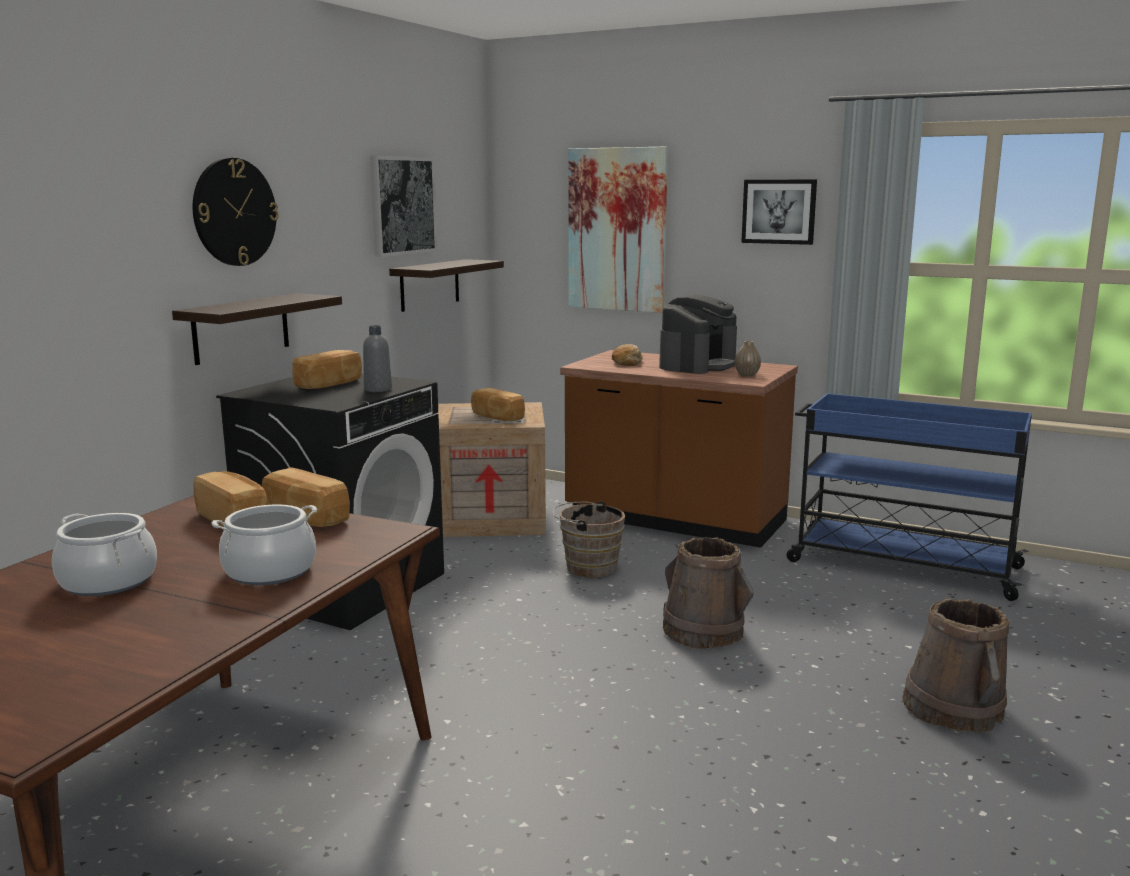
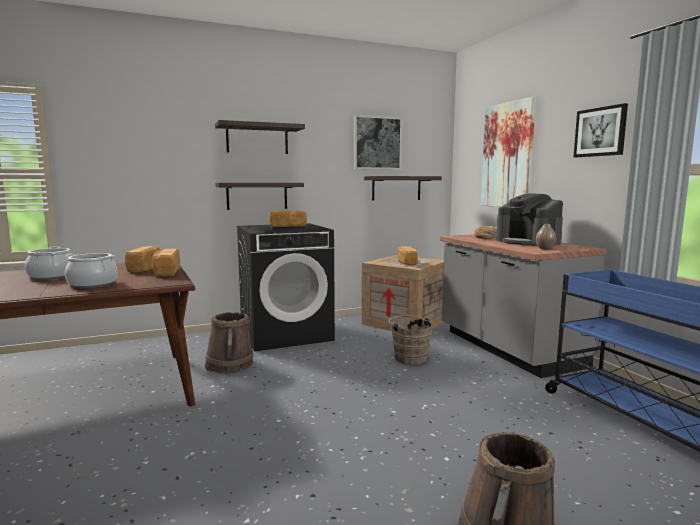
camera: 40 degrees right, 5 degrees down
wall clock [193,158,279,266] -> shelf [215,120,305,154]
grey bottle [363,325,392,392] -> none
brown counter [560,350,798,548] -> grey counter [440,234,606,378]
coffee machine [659,295,737,374] -> coffee machine turned 75 degrees clockwise [496,193,563,246]
brown bucket [663,537,754,649] -> brown bucket moved to [205,312,253,374]

